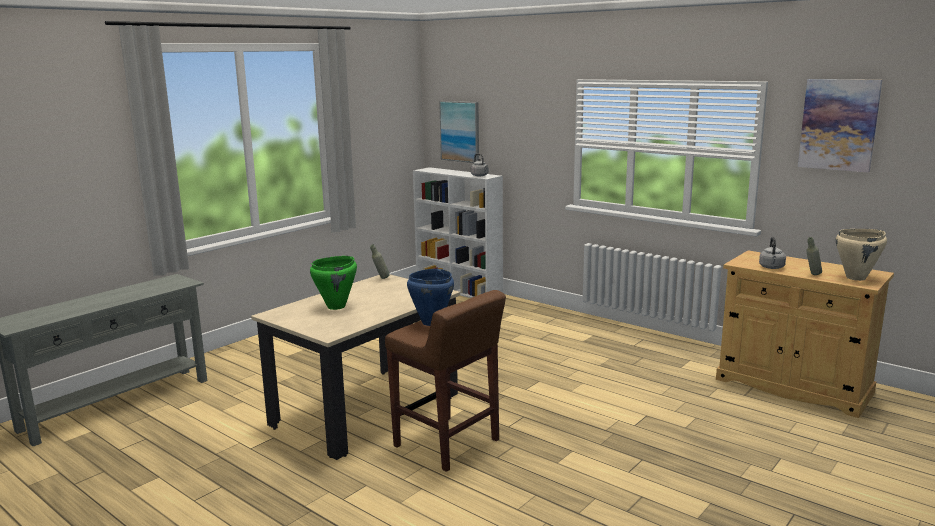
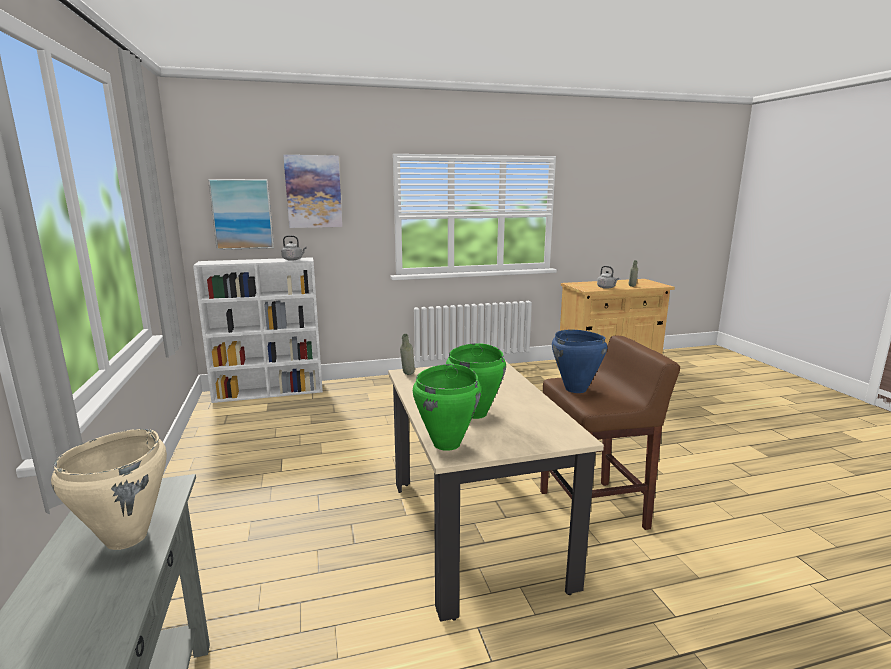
camera: 55 degrees left, 0 degrees up
picture [798,79,882,173] -> picture moved to [283,155,342,228]
beige cooking pot [836,229,887,281] -> beige cooking pot moved to [51,429,167,550]
none -> green cooking pot [413,364,481,451]

